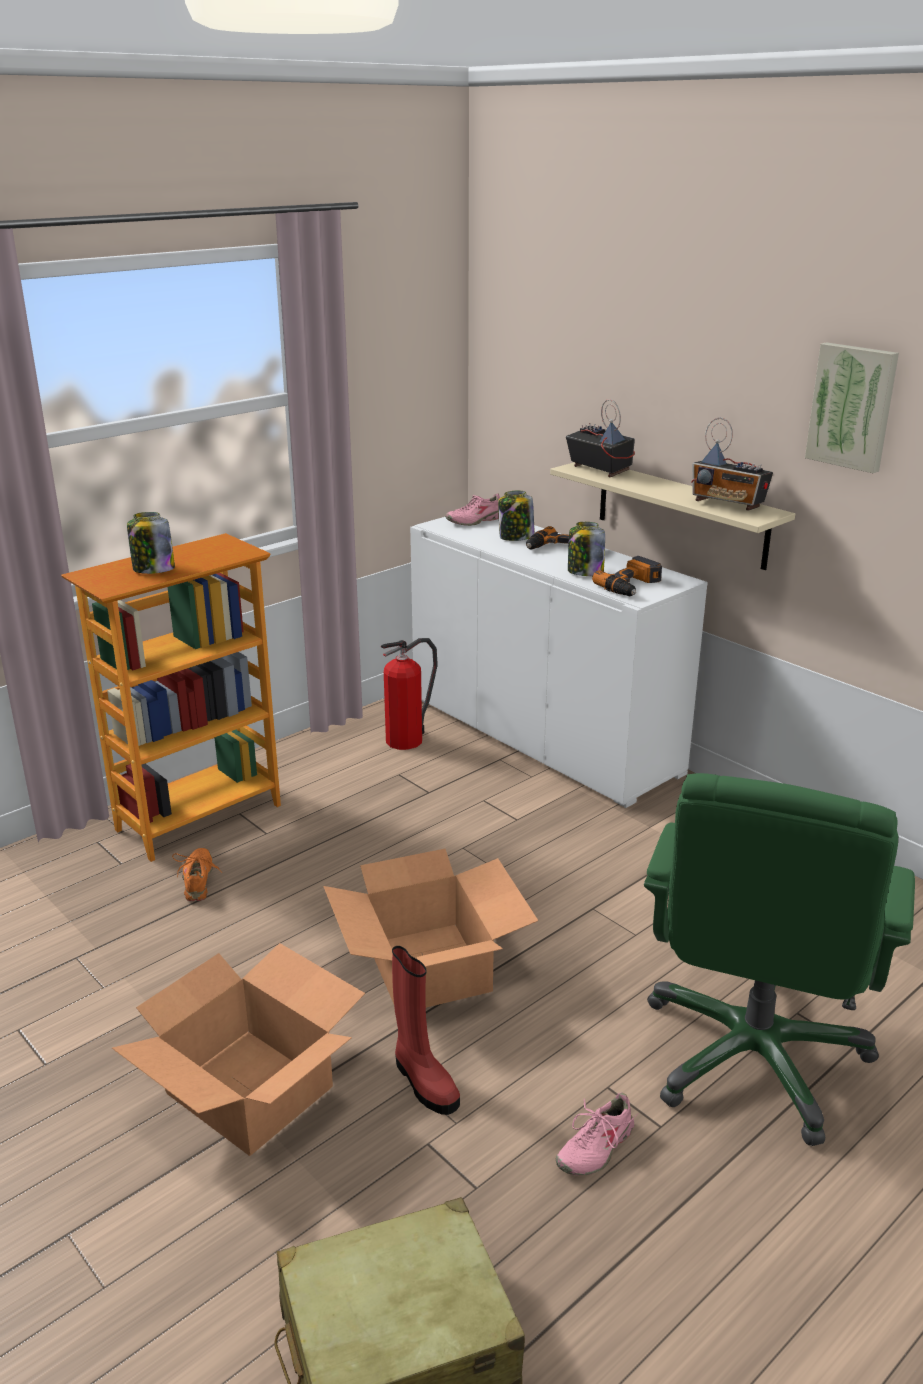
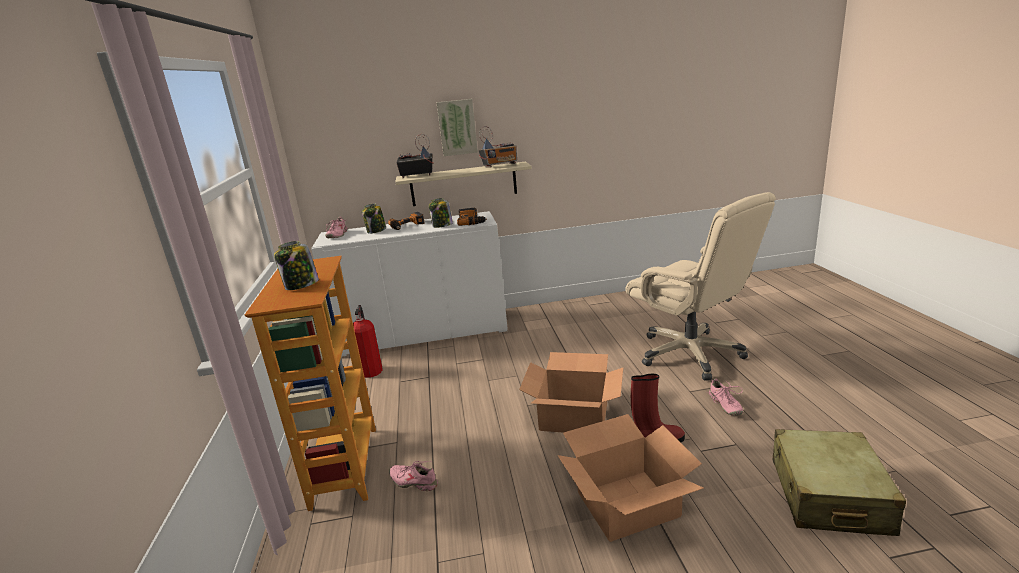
camera: 55 degrees left, 5 degrees down
orange shoe [172,848,222,901] -> pink shoe [389,461,438,491]
green office chair [644,773,915,1146] -> beige office chair [626,192,776,381]
picture [805,342,899,473] -> picture moved to [436,99,478,156]

